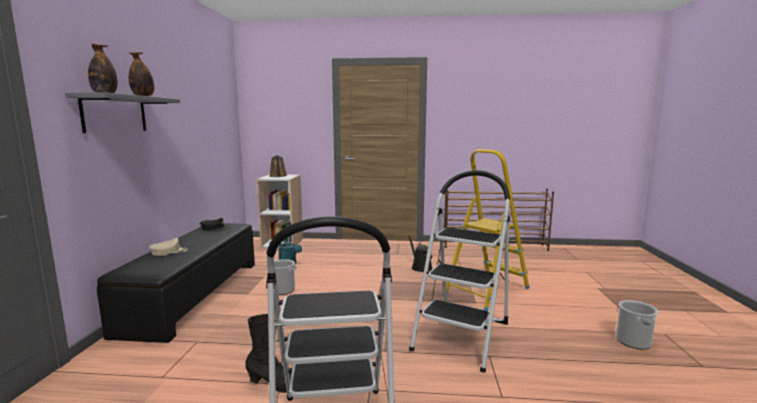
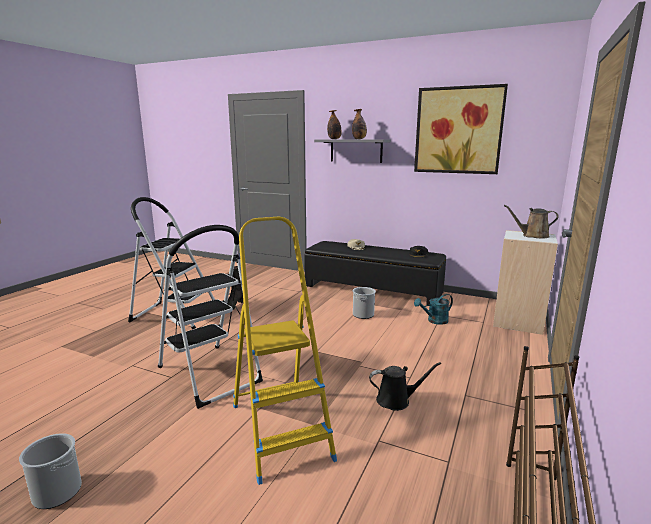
camera: 110 degrees right, 5 degrees up
none -> picture [414,84,508,174]

